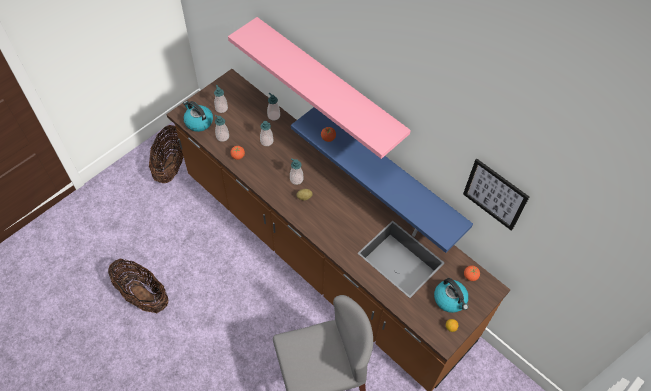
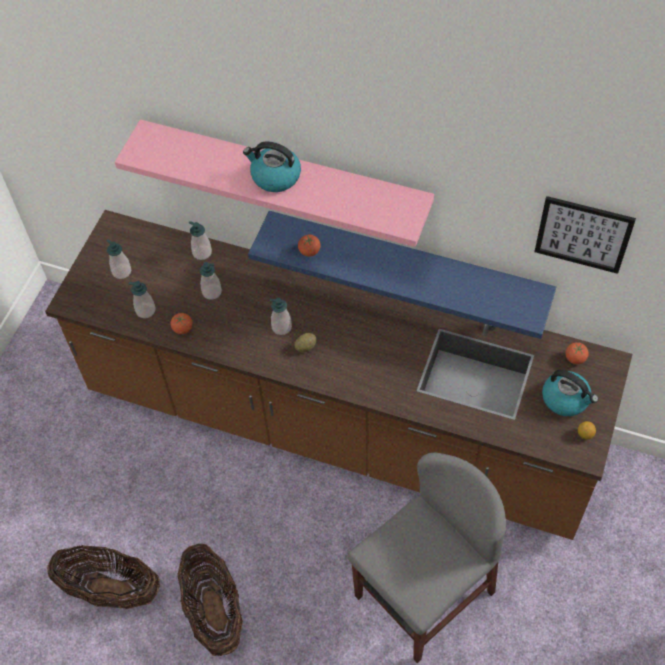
camera: 20 degrees left, 0 degrees up
basket [149,125,183,183] -> basket moved to [178,544,243,656]
kettle [183,101,213,132] -> kettle moved to [243,141,301,192]

